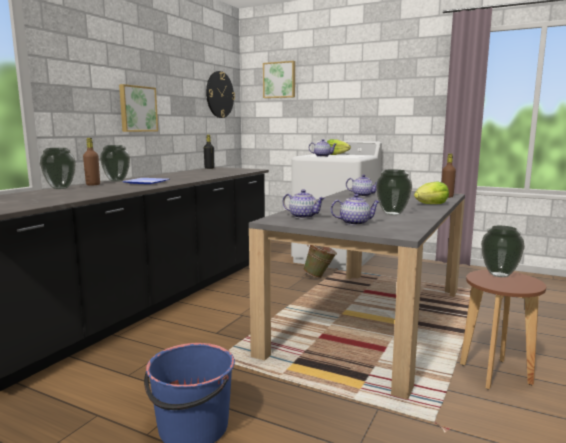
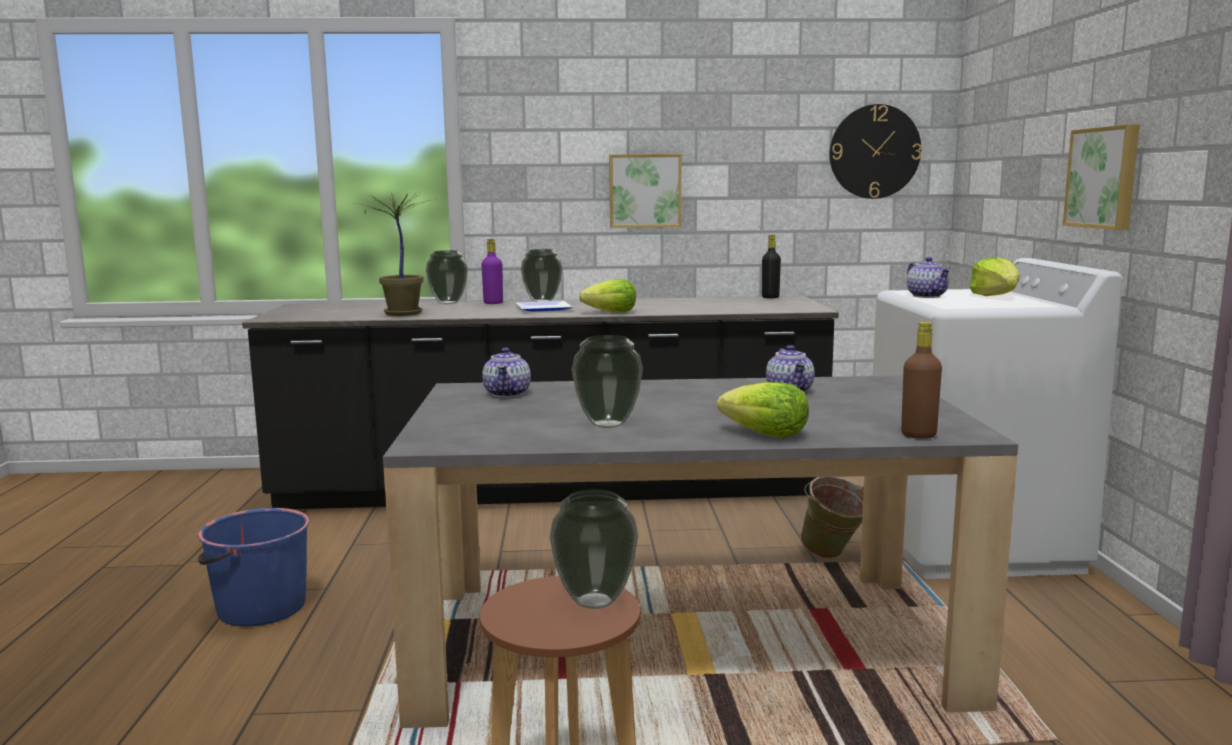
camera: 60 degrees right, 0 degrees up
brown bottle [83,138,100,186] -> purple bottle [481,239,503,304]
picture [263,61,295,98] -> picture moved to [1063,124,1139,230]
teapot [331,194,380,225] -> none
none -> potted plant [356,192,436,316]
none -> lettuce [579,279,636,312]

